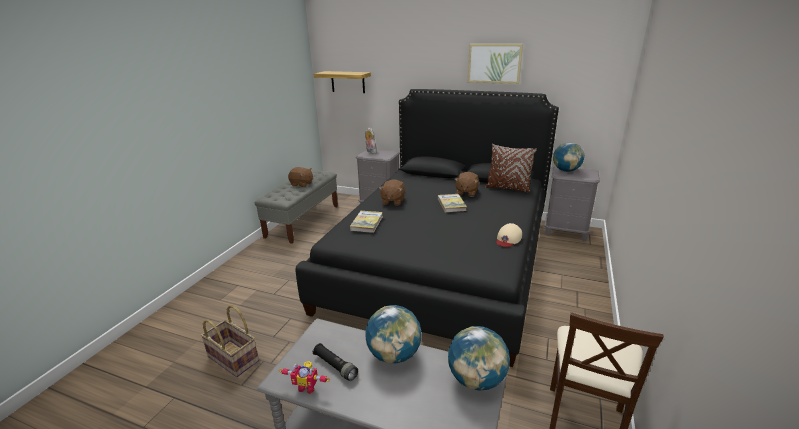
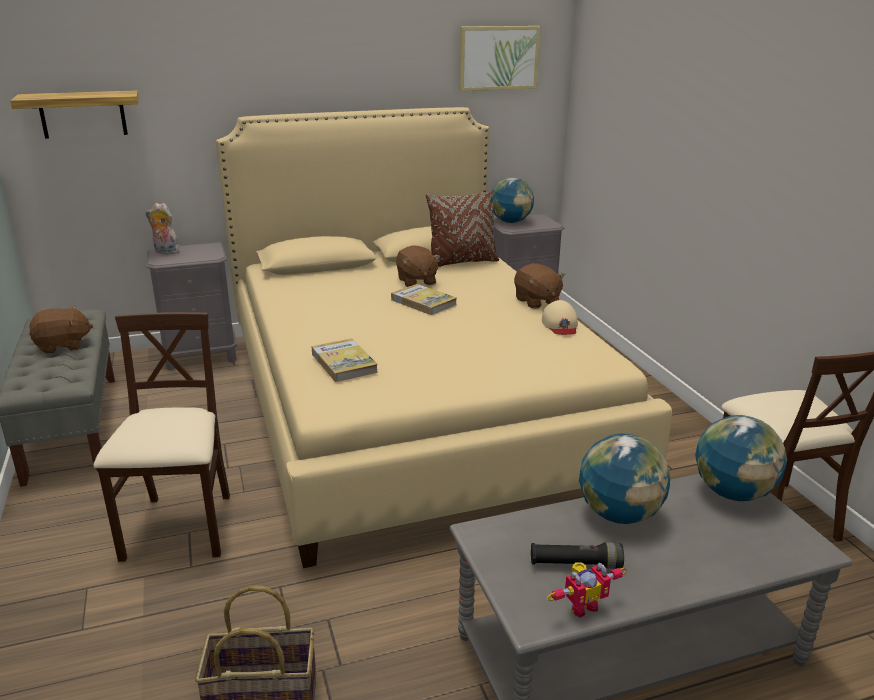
camera: 40 degrees left, 0 degrees up
black bed [295,89,559,367] -> beige bed [216,107,672,568]
brown plush toy [379,179,405,206] -> brown plush toy moved to [514,263,565,309]
picture [468,44,523,84] -> picture moved to [459,26,540,91]
none -> beige chair [94,312,230,562]

